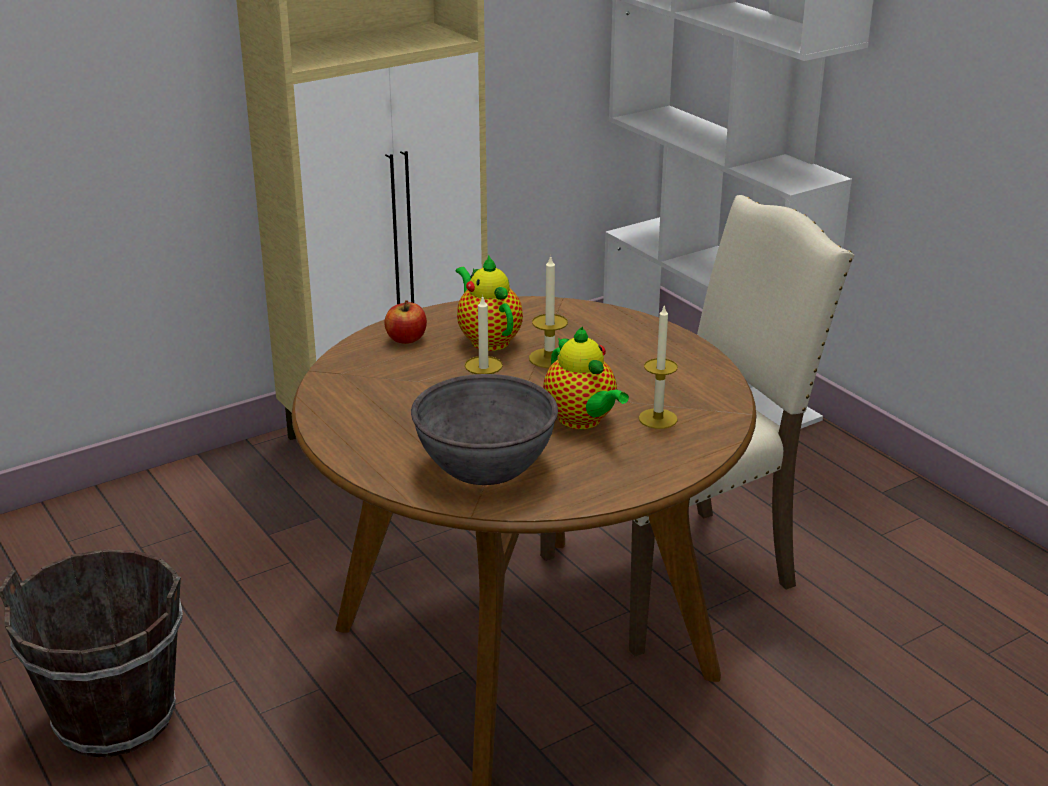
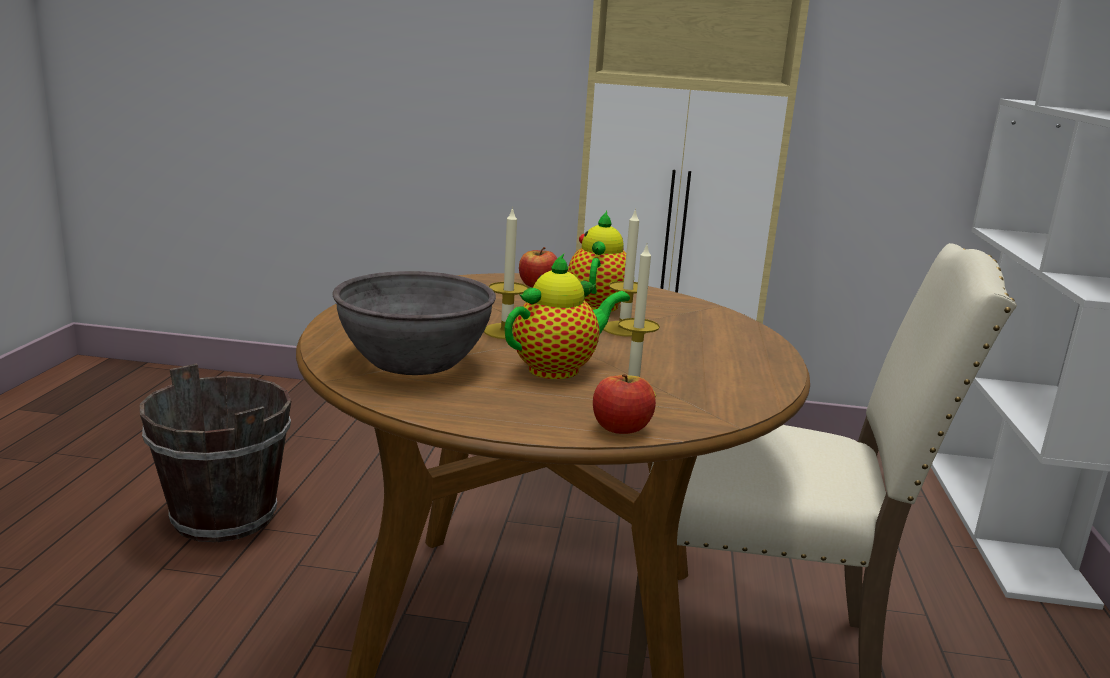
camera: 40 degrees right, 10 degrees down
teapot [543,327,629,429] -> teapot turned 135 degrees counterclockwise [504,254,630,379]
none -> apple [593,374,656,434]

